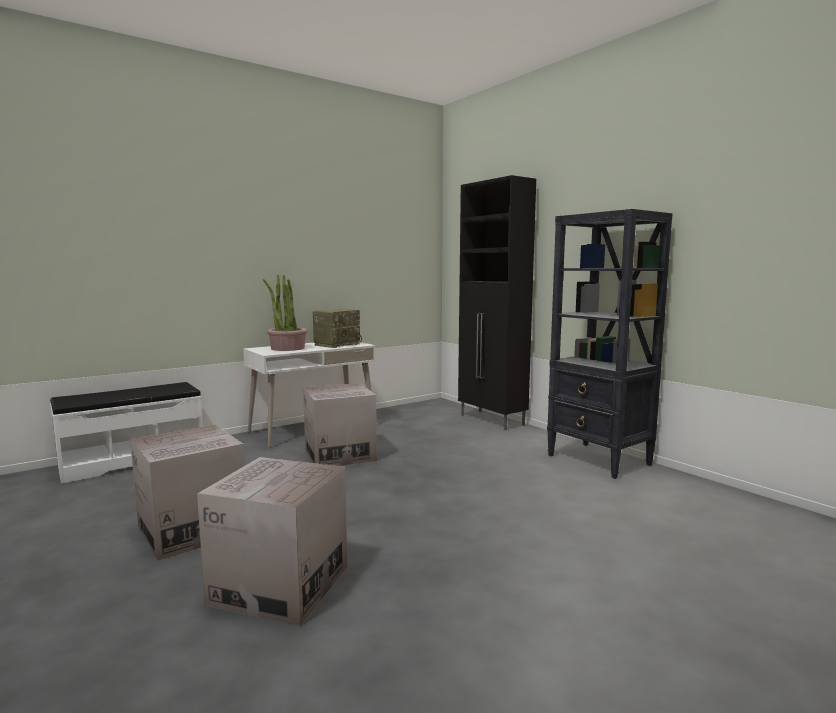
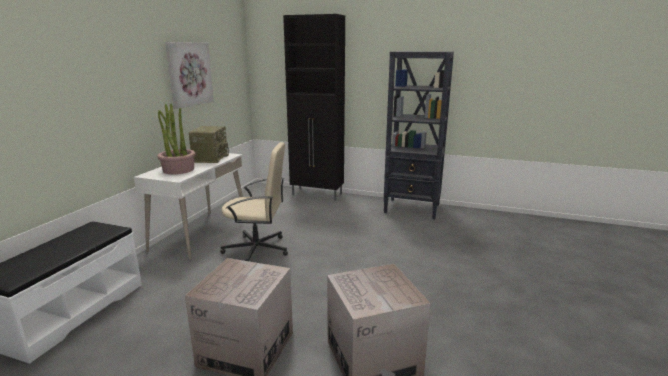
camera: 35 degrees left, 10 degrees up
cardboard box [303,383,377,466] -> beige office chair [220,142,288,261]
none -> picture [165,42,214,109]

